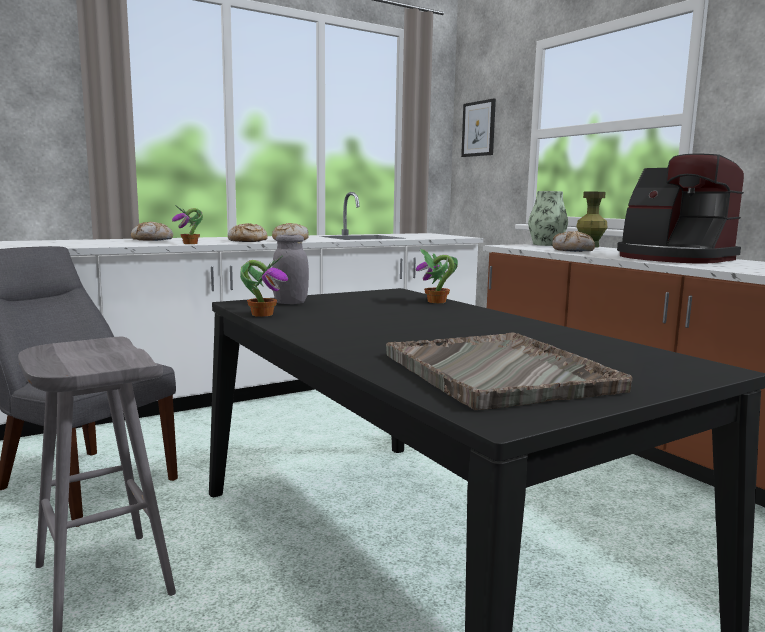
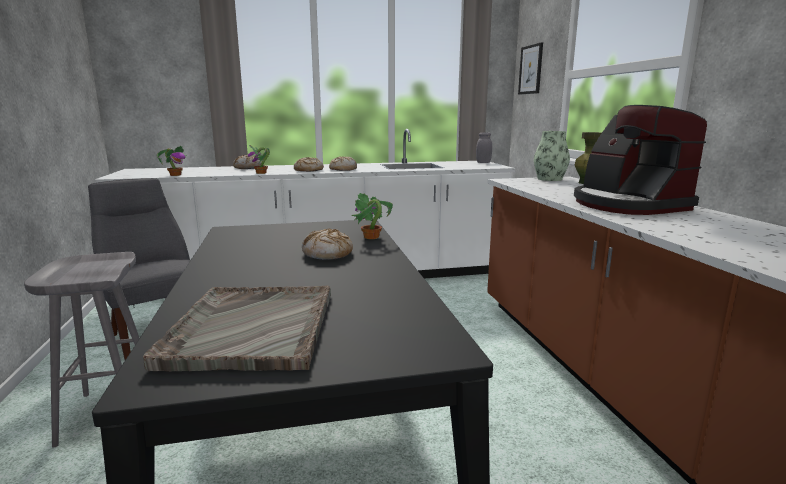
camera: 20 degrees right, 5 degrees up
potted plant [240,255,288,317] -> potted plant moved to [157,146,186,176]
grey jar [272,234,309,304] -> grey jar moved to [476,132,492,163]
bread [552,231,595,252] -> bread moved to [302,229,353,260]

